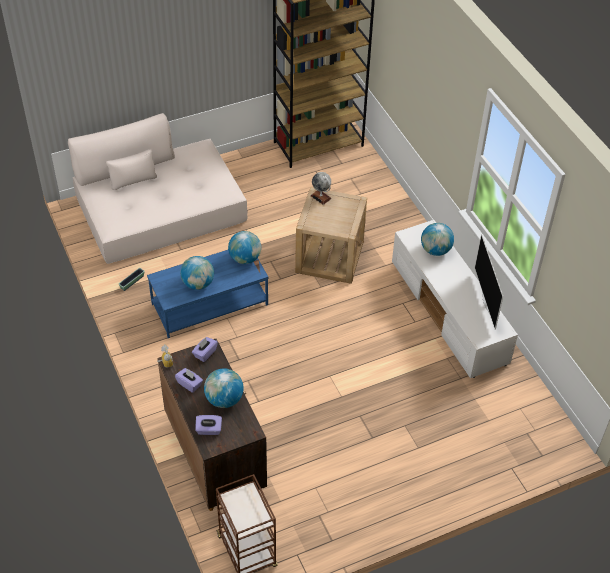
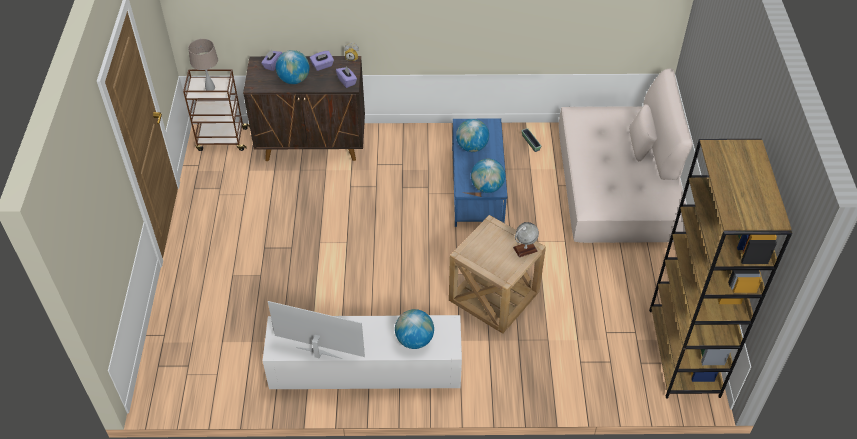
camera: 115 degrees right, 0 degrees up
none -> beige table lamp [188,39,218,91]

